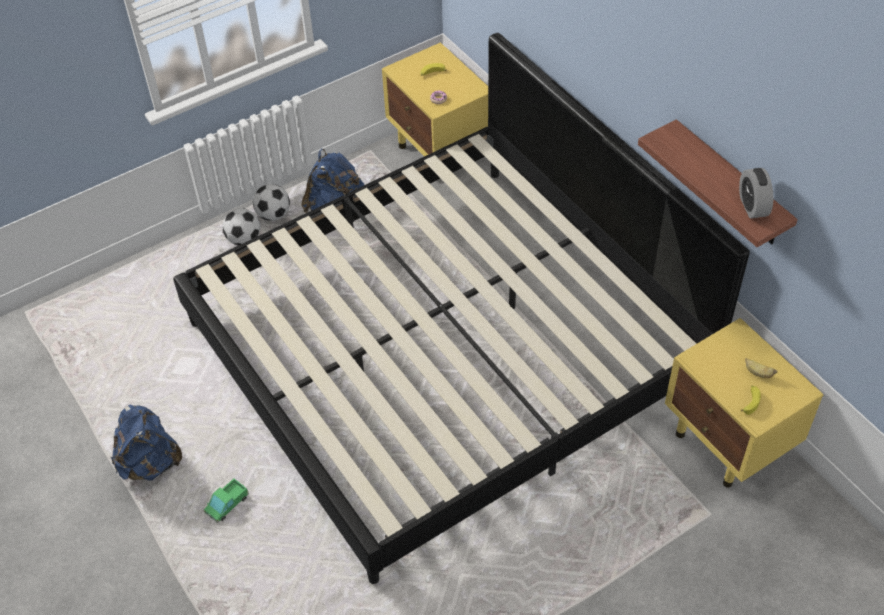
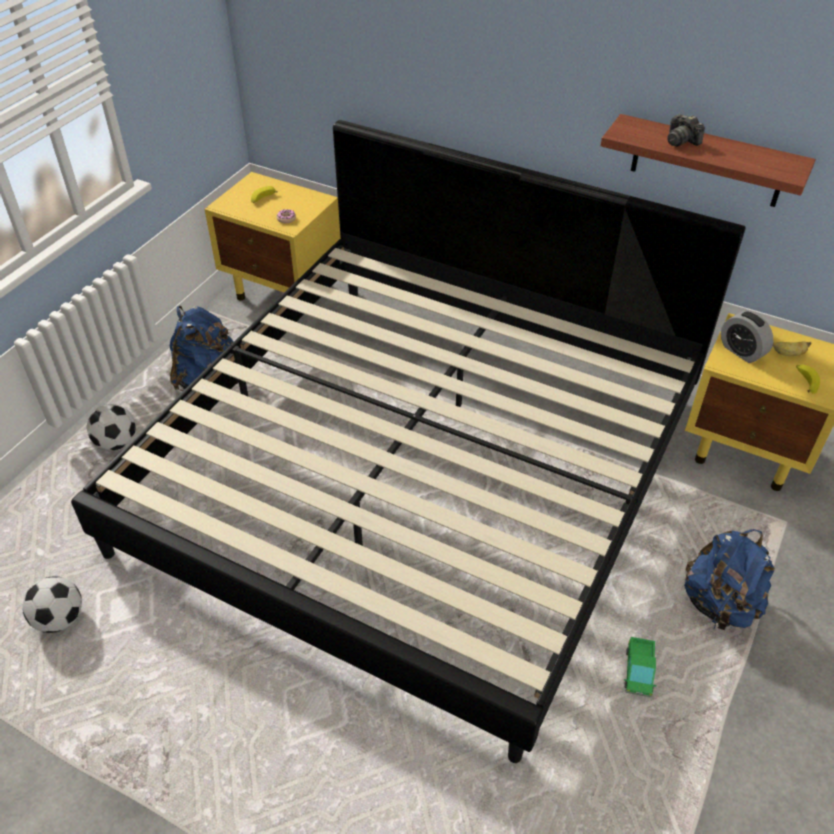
camera: 30 degrees left, 5 degrees down
blue backpack [112,405,182,481] -> blue backpack moved to [684,529,775,630]
toy truck [204,478,249,523] -> toy truck moved to [624,637,657,698]
football [253,184,290,221] -> football moved to [22,577,82,633]
alarm clock [739,168,773,219] -> alarm clock moved to [721,311,773,363]
none -> camera [667,114,705,147]

